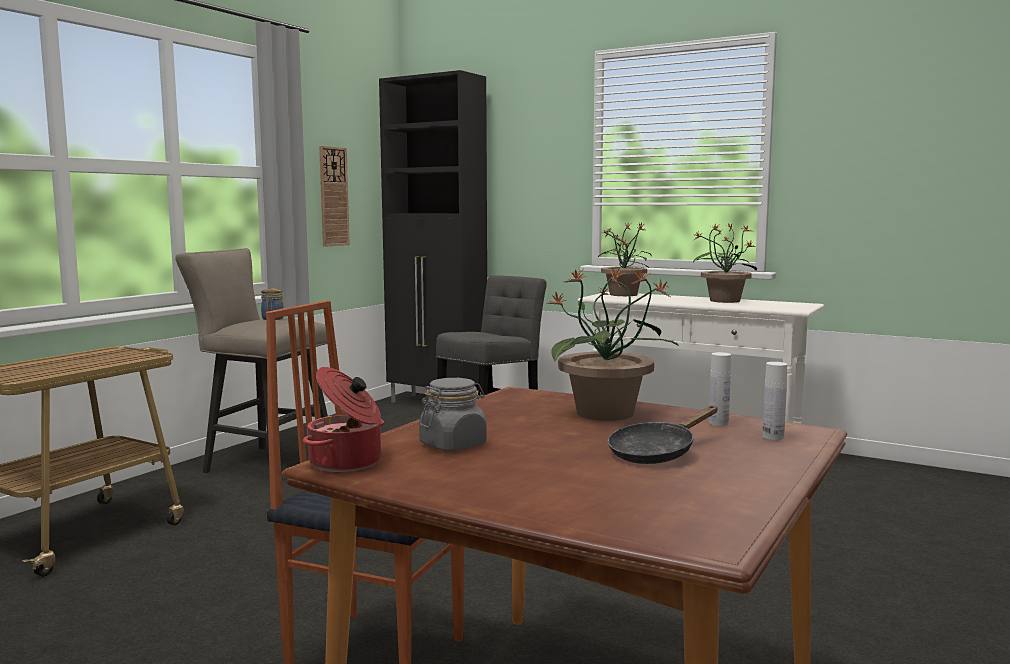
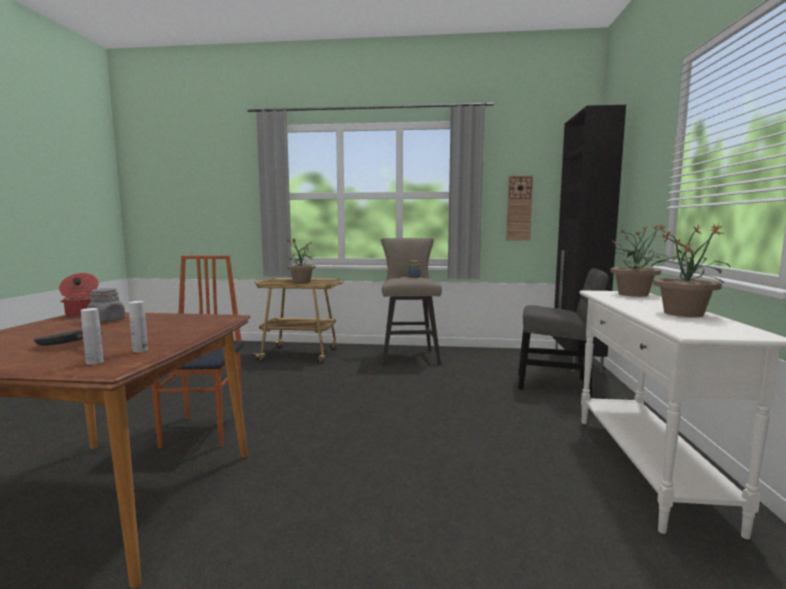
camera: 65 degrees right, 0 degrees up
potted plant [547,268,680,421] -> potted plant moved to [282,239,316,283]

